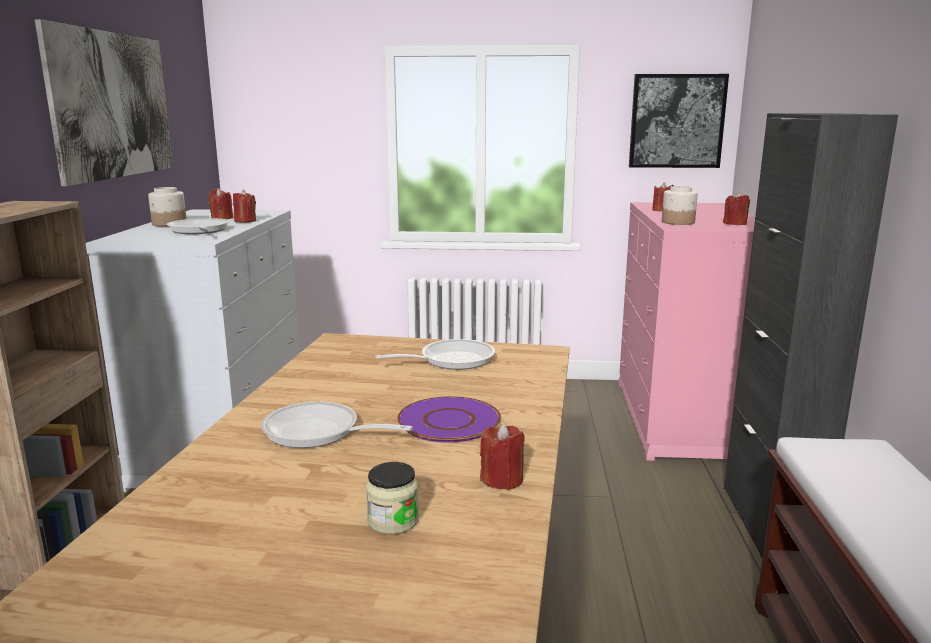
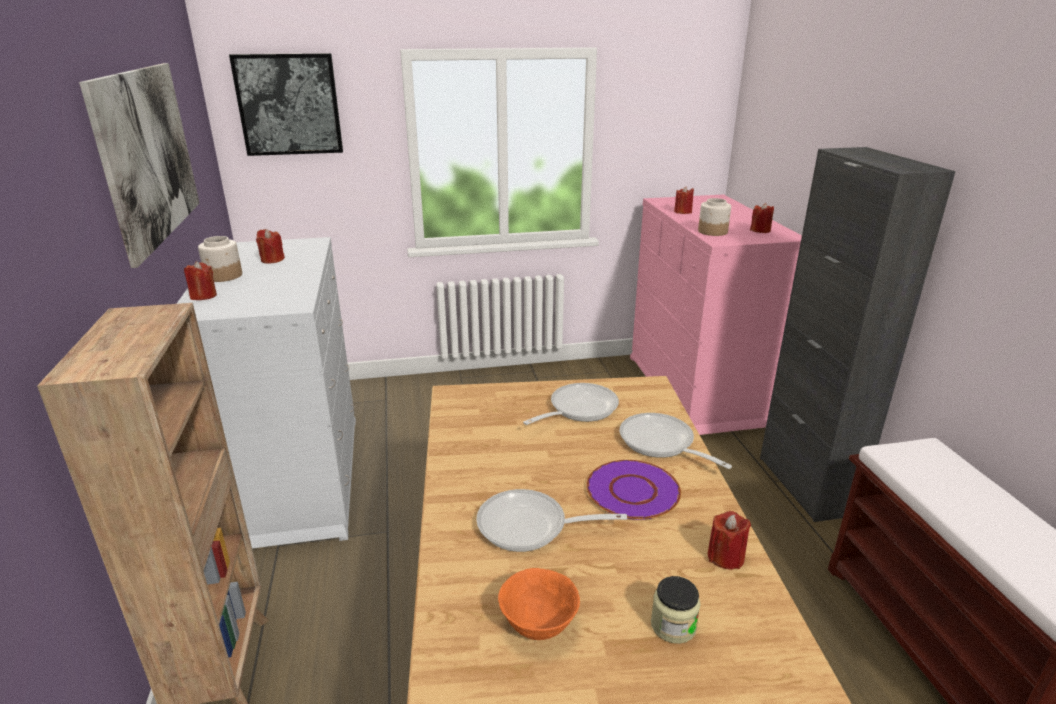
camera: 15 degrees left, 10 degrees up
frying pan [167,218,230,234] -> frying pan moved to [619,413,732,469]
red candle [233,190,256,222] -> red candle moved to [184,261,217,300]
picture [629,74,729,168] -> picture moved to [229,53,343,156]
none -> orange bowl [498,568,580,640]

